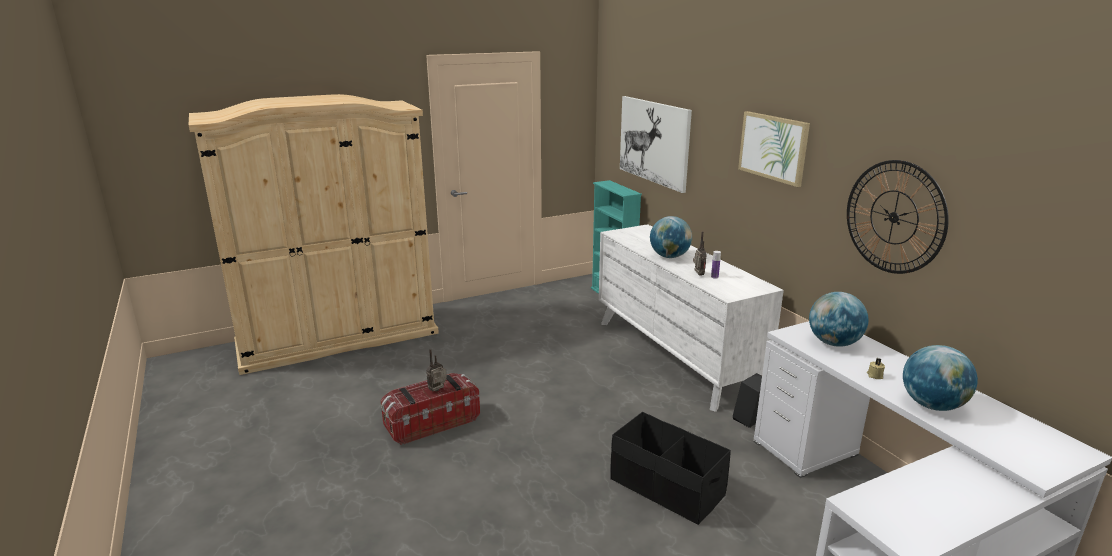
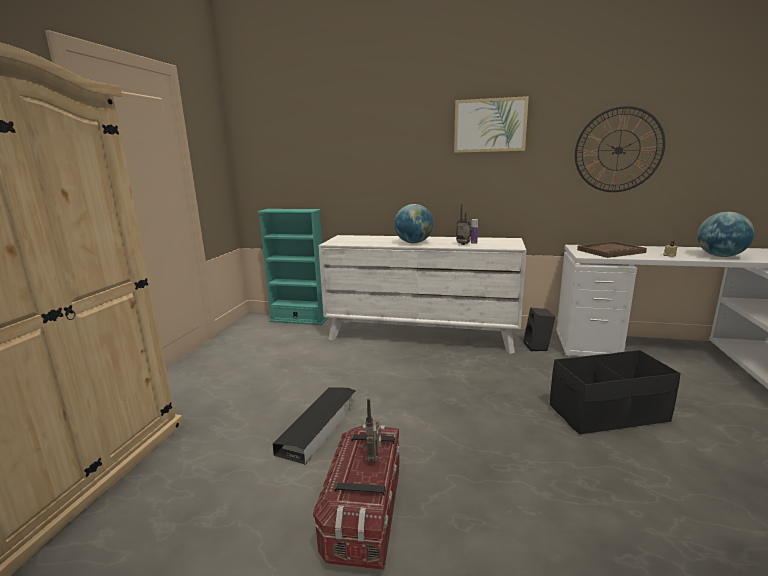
camera: 50 degrees left, 5 degrees down
picture [620,96,692,193] -> none
globe [809,292,869,347] -> brown tray [577,241,647,258]
none -> black storage box [272,387,356,465]

